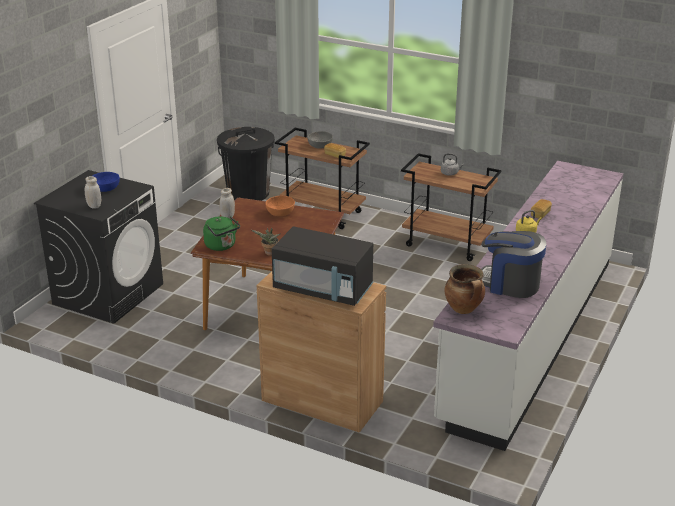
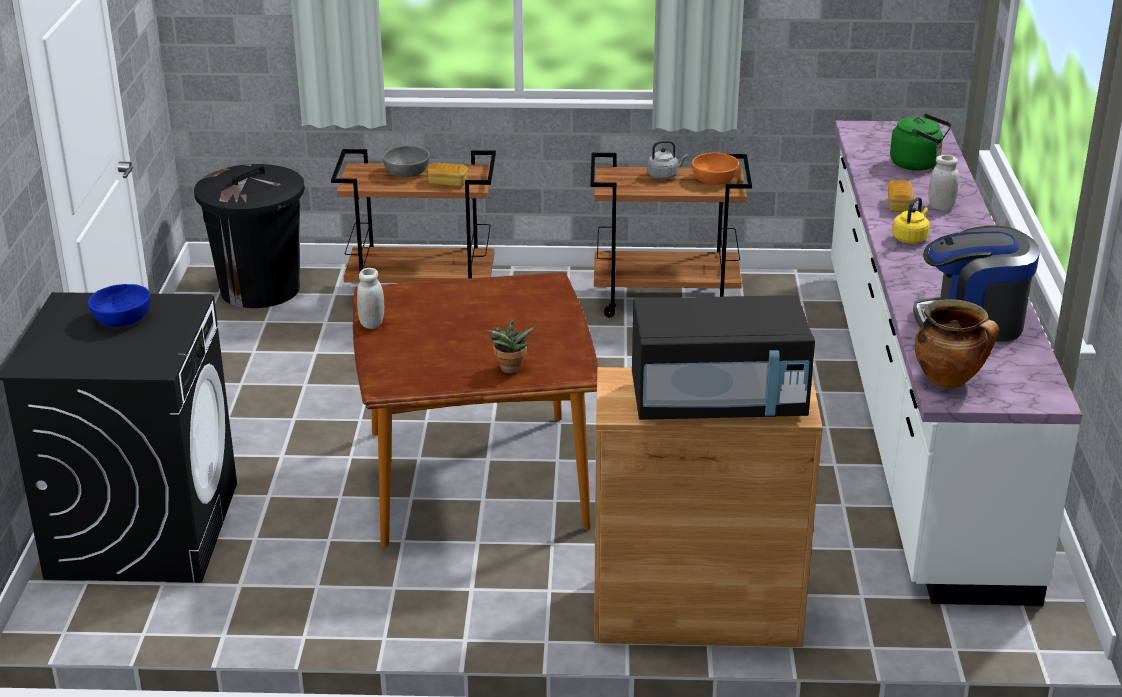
camera: 25 degrees left, 0 degrees up
white jar [85,176,101,209] -> white jar moved to [928,155,959,210]
green kettle [203,216,240,251] -> green kettle moved to [890,114,951,170]
orange bowl [265,196,295,216] -> orange bowl moved to [692,153,739,185]

